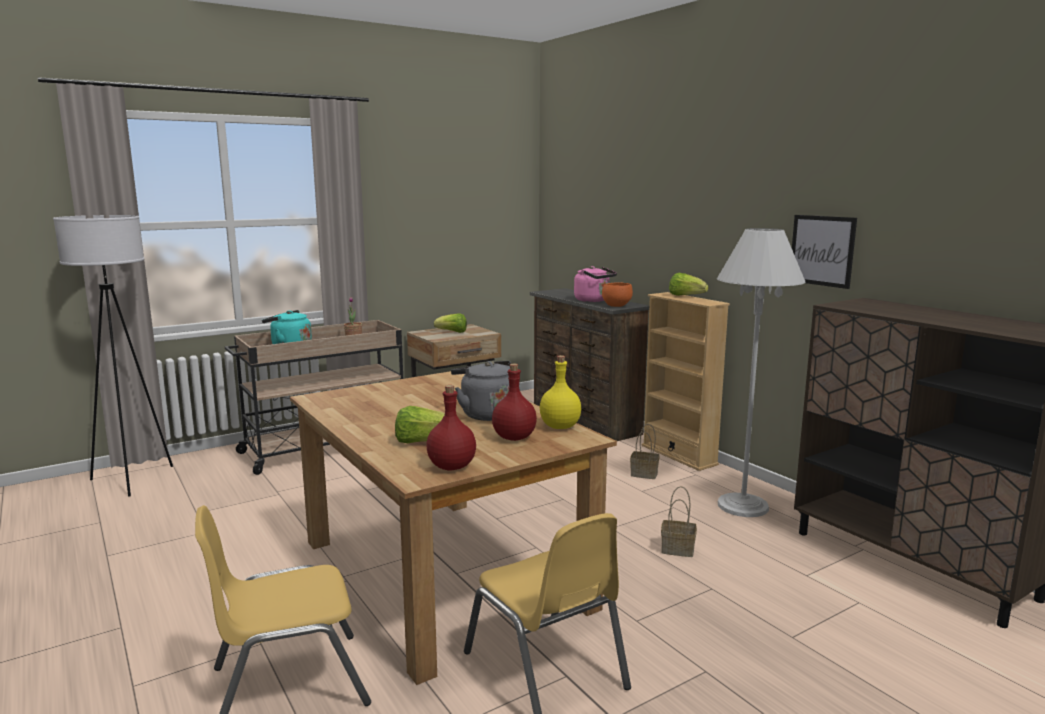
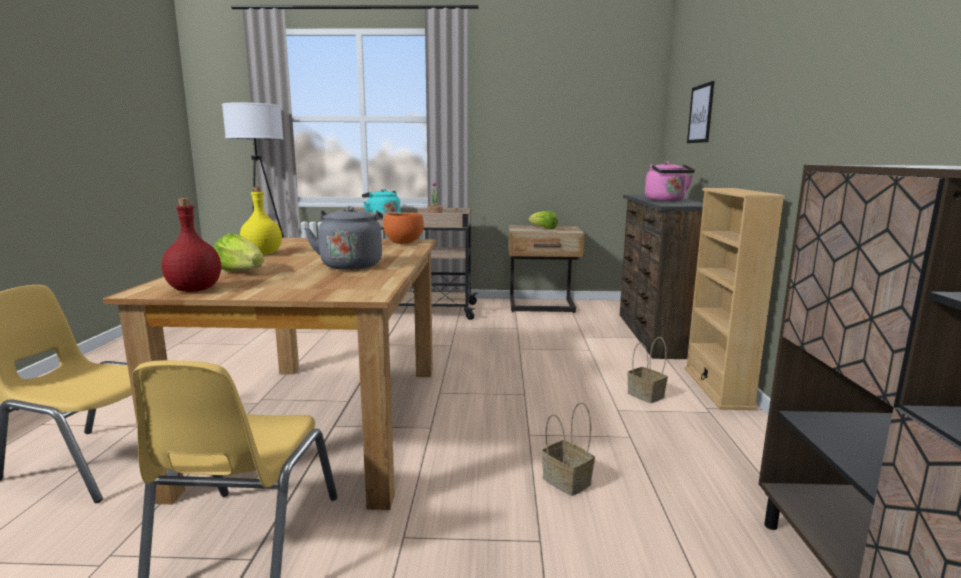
camera: 35 degrees right, 0 degrees up
red bottle [492,364,537,441] -> none
yellow bottle [540,355,581,429] -> yellow bottle moved to [240,187,282,255]
orange bowl [602,282,633,307] -> orange bowl moved to [383,213,424,244]
lettuce [669,273,708,296] -> none
white floor lamp [717,228,806,517] -> none
picture [792,215,857,289] -> picture moved to [687,81,714,143]

